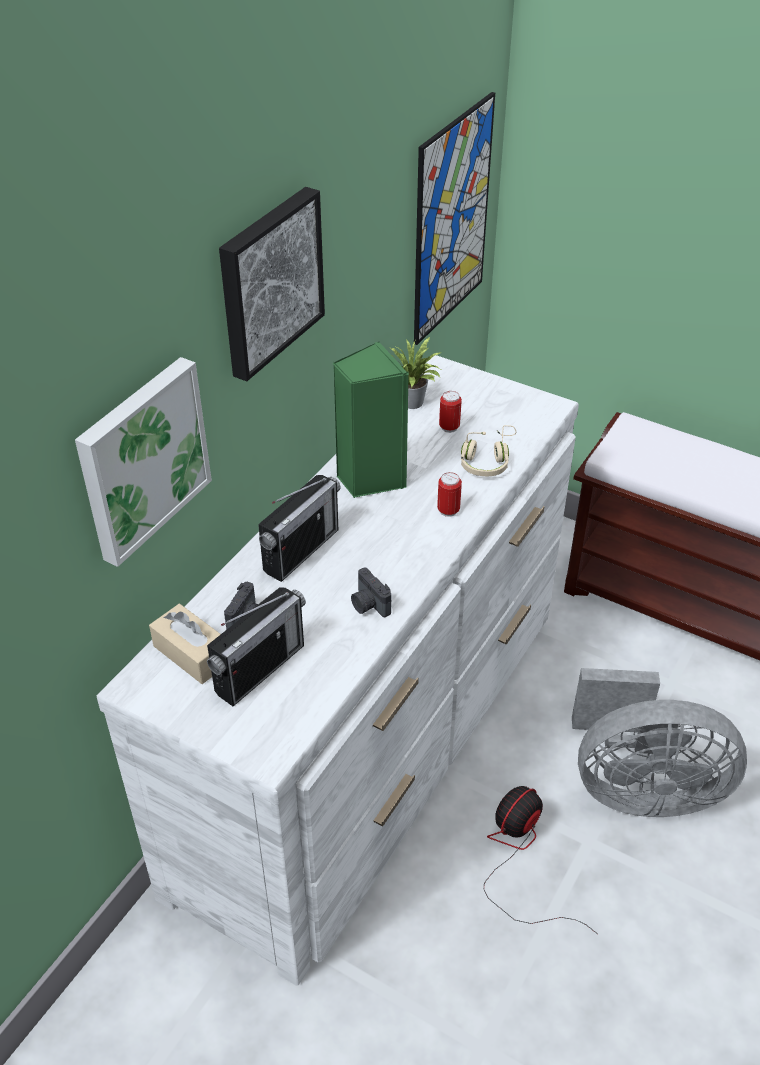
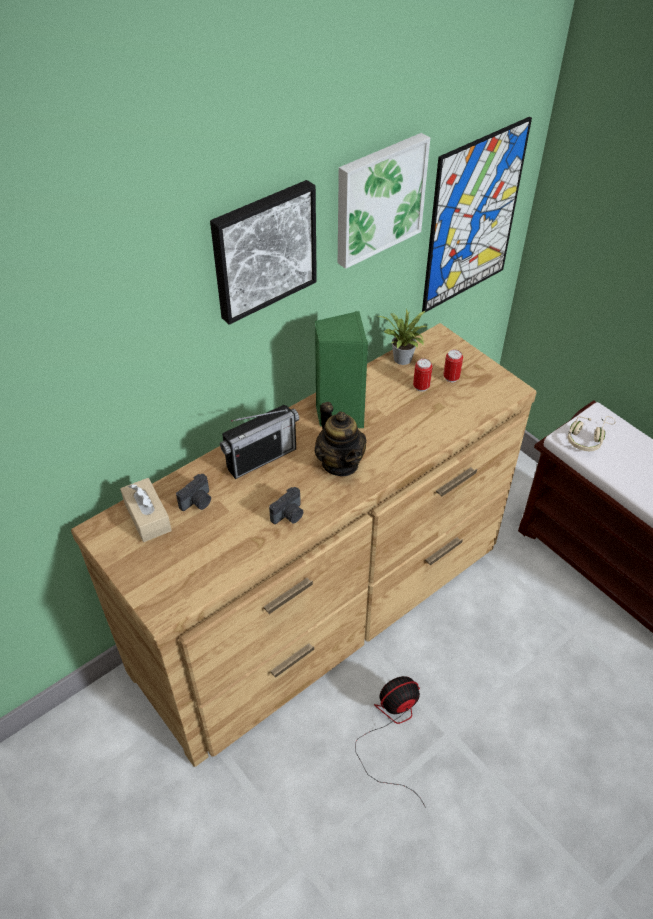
camera: 20 degrees right, 5 degrees up
picture [75,357,212,567] -> picture moved to [338,133,430,269]
white dresser [96,355,579,986] -> brown dresser [71,323,537,767]
radio [207,587,306,706] -> none
camera [351,567,391,617] -> camera turned 120 degrees counterclockwise [269,487,303,524]
can [437,472,462,517] -> can moved to [443,350,463,382]
beige headphones [461,425,516,476] -> beige headphones moved to [568,416,615,451]
grey fan [572,668,747,817] -> none
none -> teapot [315,402,367,476]

